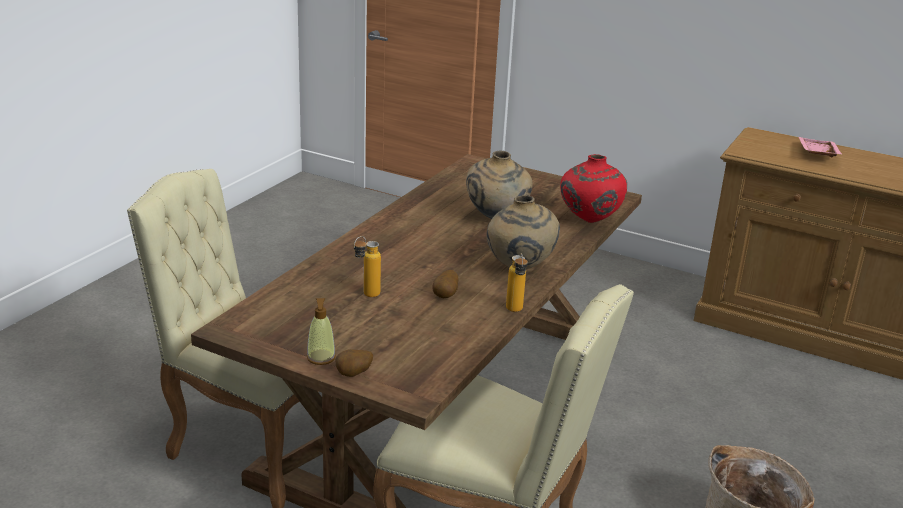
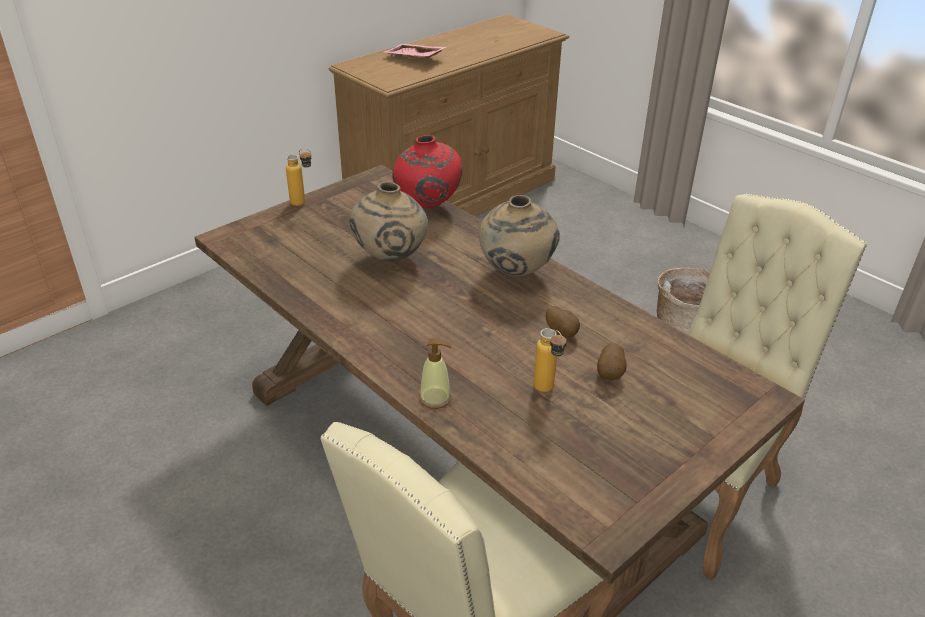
camera: 70 degrees left, 10 degrees up
soap dispenser [307,298,336,365] -> soap dispenser moved to [419,338,452,409]
potato [335,349,373,377] -> potato moved to [597,343,627,380]
bottle [506,253,528,312] -> bottle moved to [286,148,312,206]

